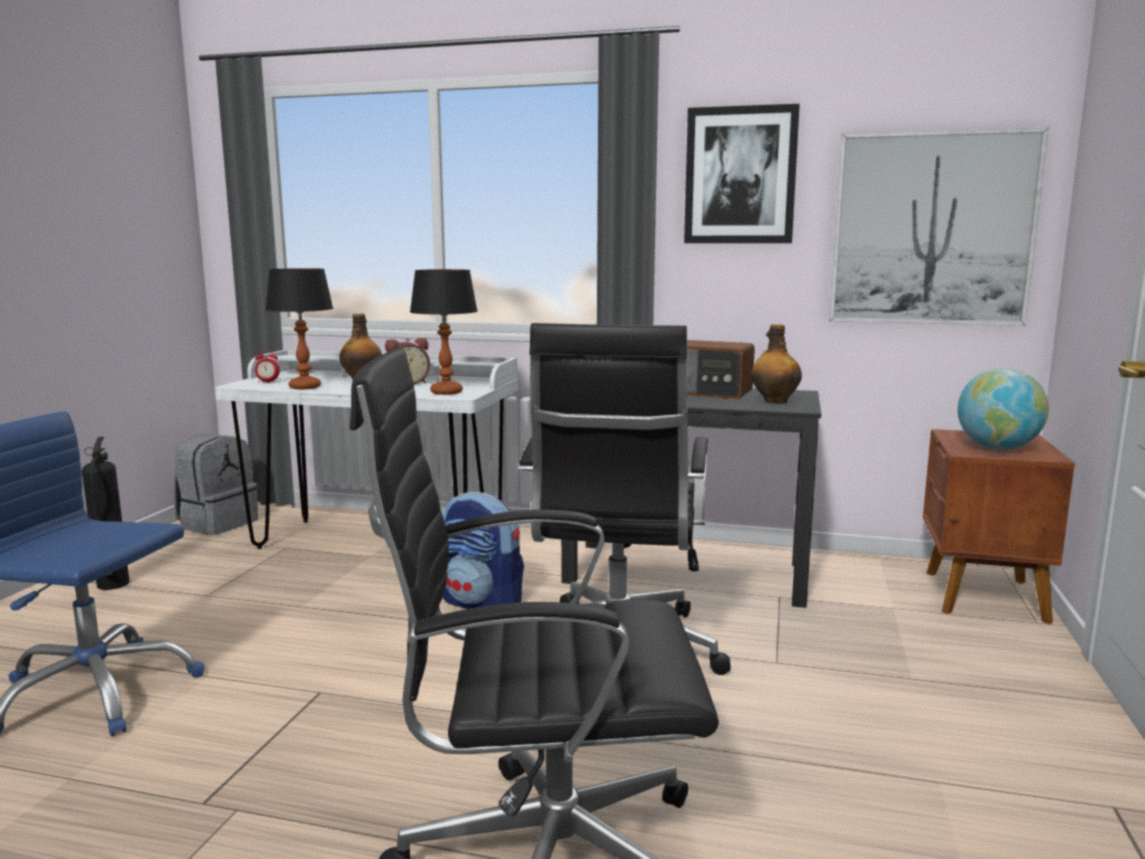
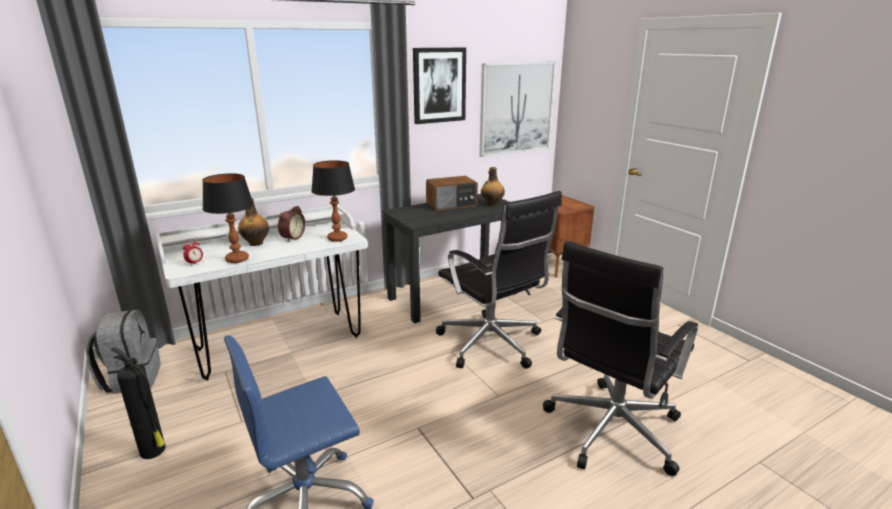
camera: 45 degrees left, 10 degrees up
backpack [443,492,524,609] -> none
globe [957,368,1049,450] -> none

